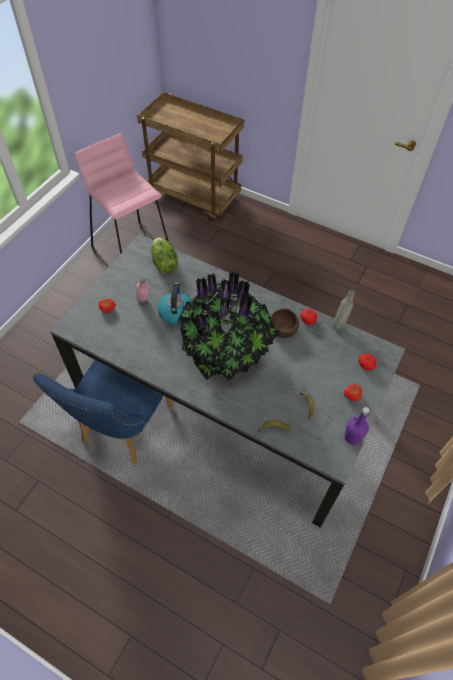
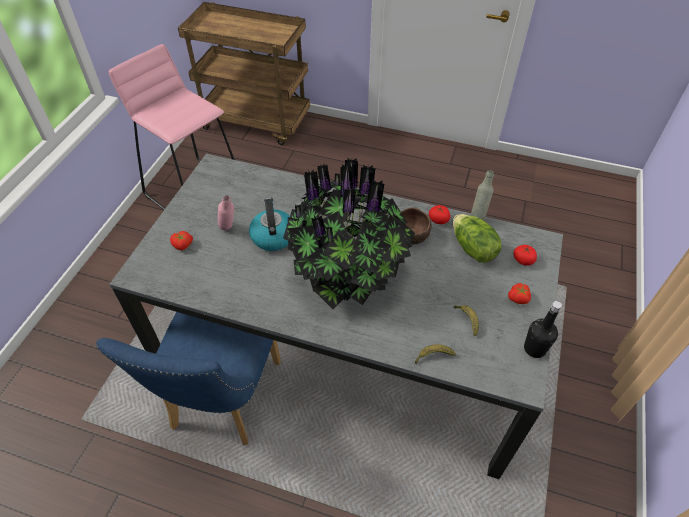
camera: 10 degrees left, 5 degrees down
lettuce [151,237,178,274] -> lettuce moved to [453,214,502,263]
purple bottle [344,407,370,445] -> black bottle [524,301,562,358]

